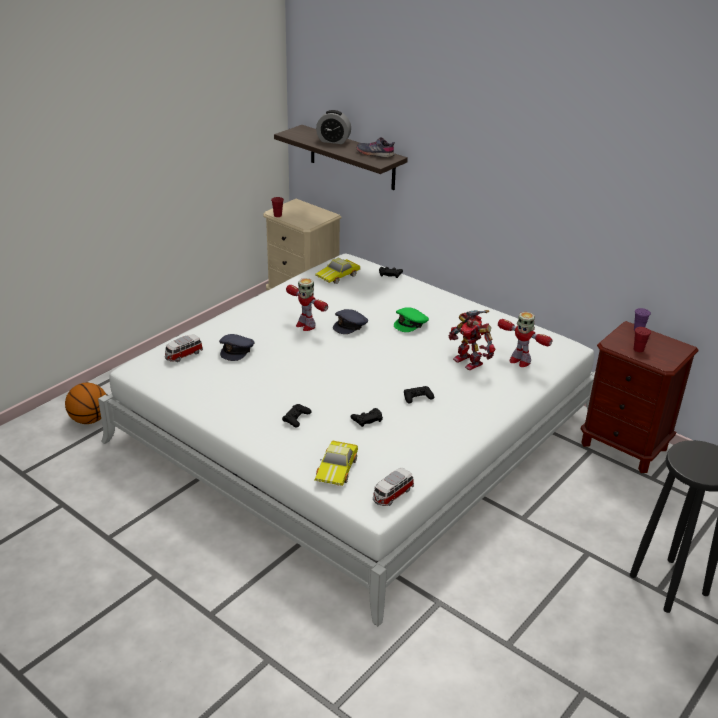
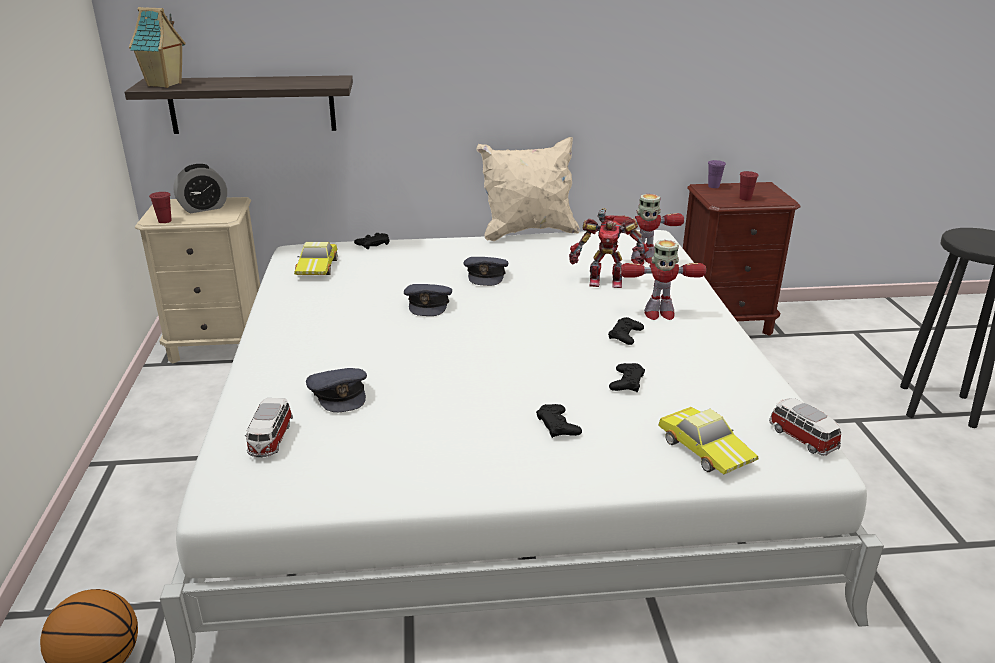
camera: 45 degrees left, 5 degrees down
toy robot [286,278,328,331] -> toy robot moved to [620,240,706,320]
alarm clock [316,110,351,144] -> alarm clock moved to [173,164,227,213]
grey shoe [356,137,395,158] -> none
toy car [373,468,414,506] -> toy car turned 150 degrees clockwise [769,398,841,456]
green cap [394,307,429,332] -> grey cap [463,257,508,286]
none -> toy house [129,7,186,88]
none -> beige pillow [476,137,580,241]

